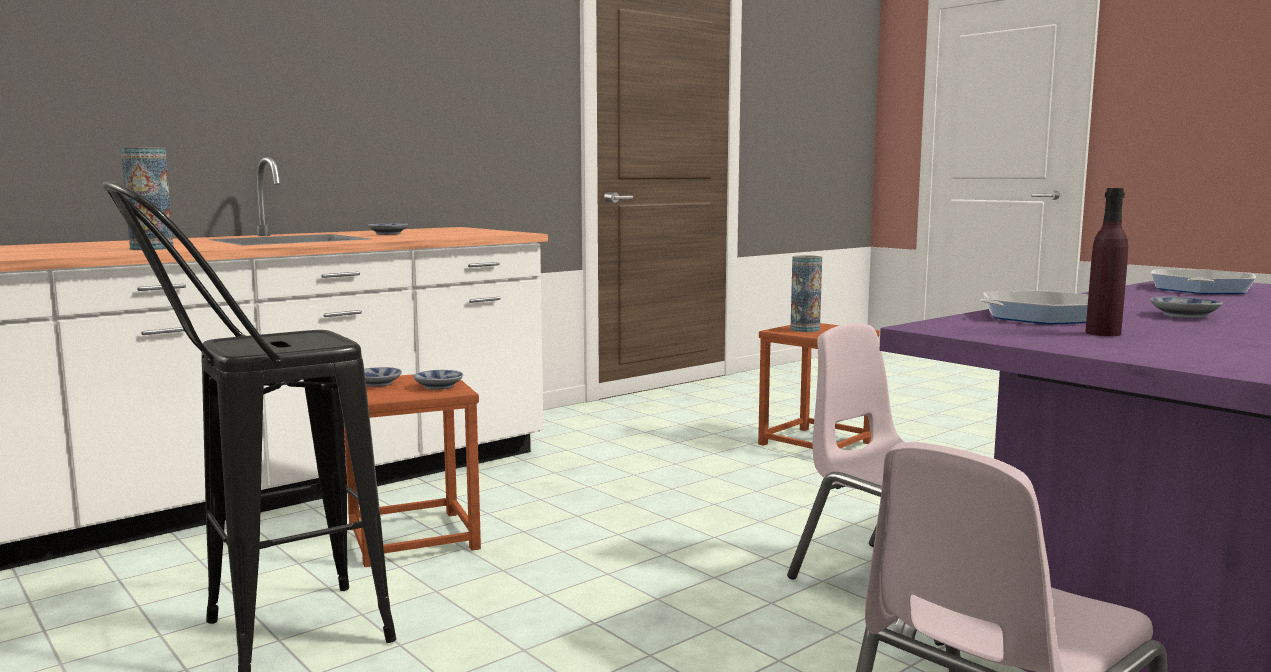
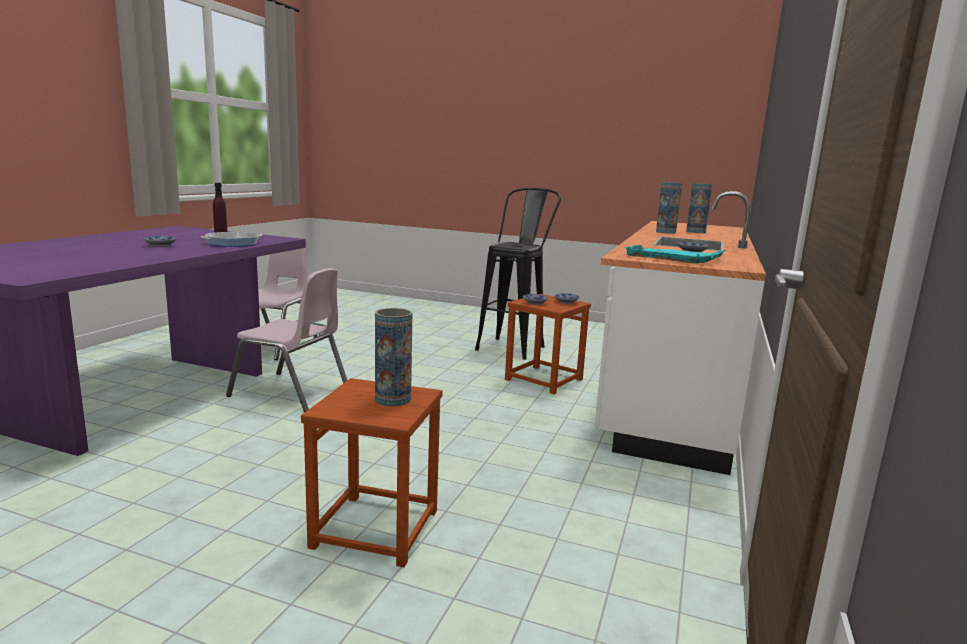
camera: 150 degrees right, 5 degrees up
frying pan [1151,269,1256,294] -> none
none -> turquoise tray [624,245,727,264]
none -> vase [686,183,712,233]

